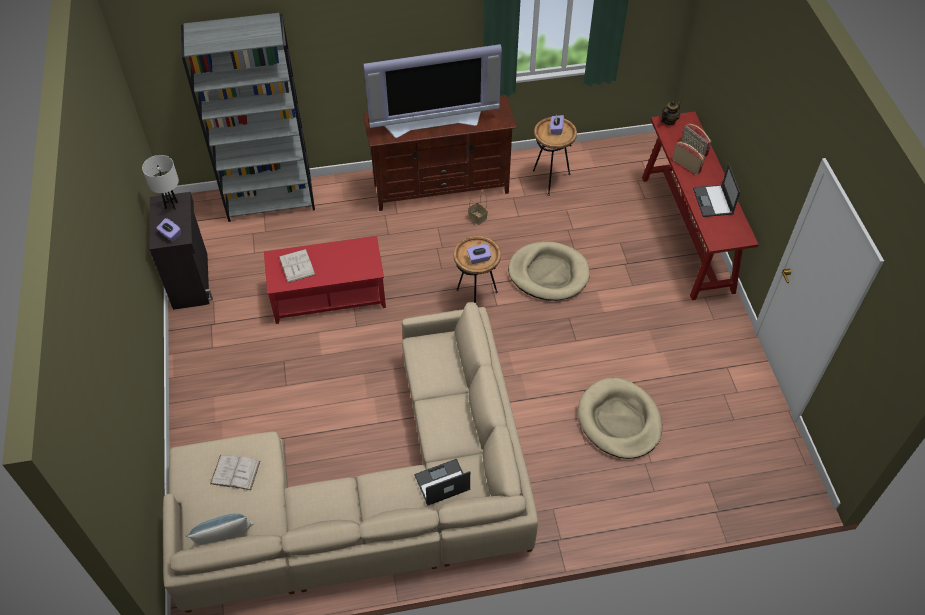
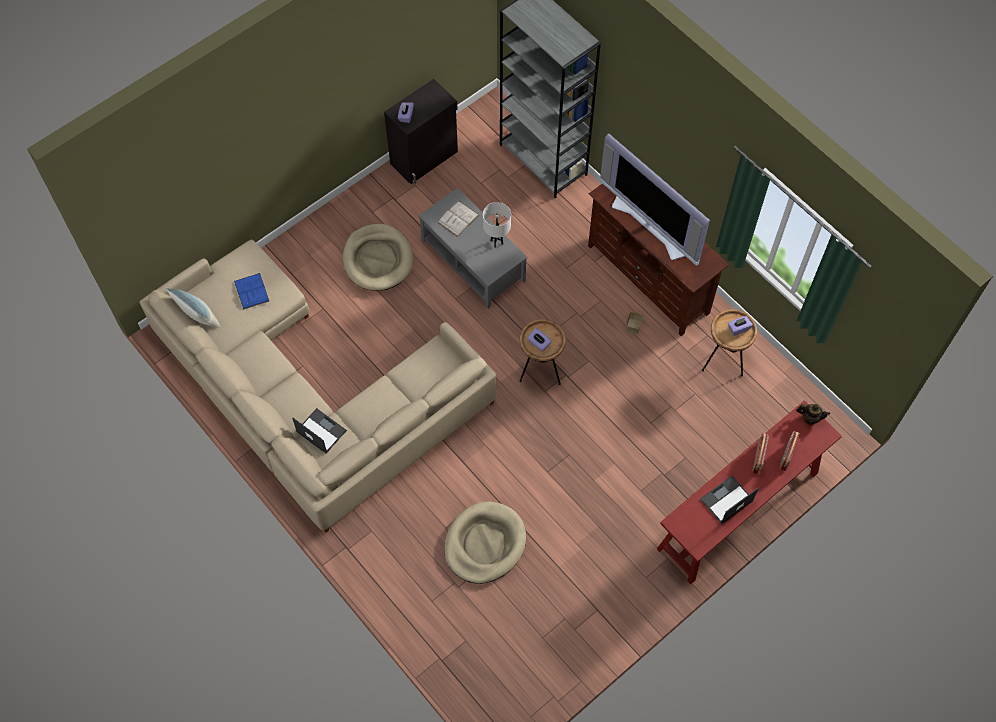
camera: 60 degrees right, 10 degrees up
white table lamp [142,155,179,209] -> white table lamp moved to [483,202,511,248]
white book [210,455,260,490] -> blue book [234,273,269,310]
red coffee table [264,236,386,324] -> grey coffee table [418,188,527,309]
beige dog bed [508,242,590,301] -> beige dog bed moved to [343,224,413,291]

